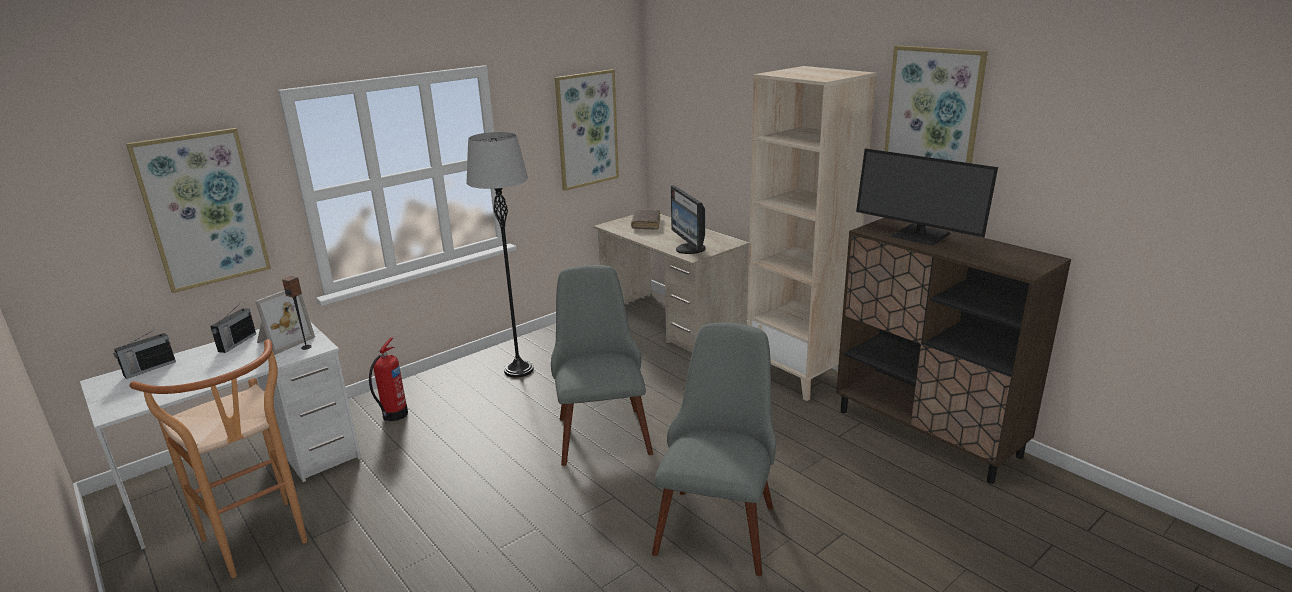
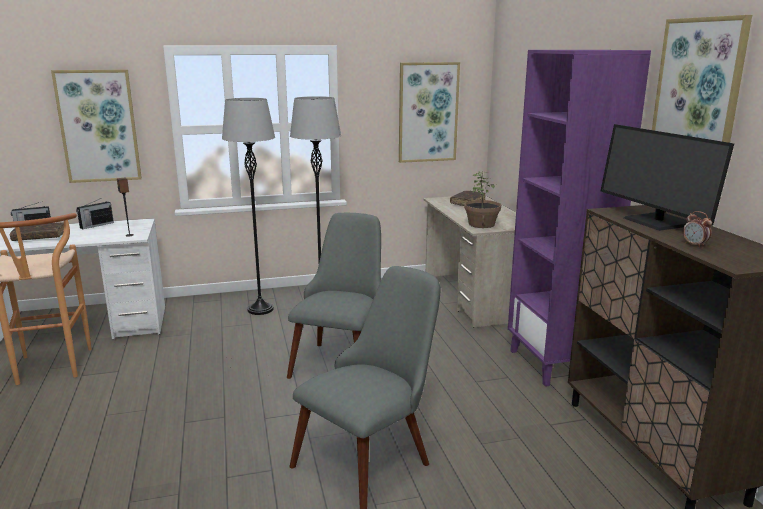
camera: 25 degrees right, 5 degrees down
picture frame [255,290,315,355] -> none
fire extinguisher [369,337,408,421] -> none
monitor [671,185,706,254] -> potted plant [464,172,501,228]
beige bookcase [747,66,877,401] -> purple bookcase [508,50,651,387]
none -> brown book [10,222,64,241]
none -> grey floor lamp [222,98,275,315]
none -> alarm clock [683,211,712,248]

